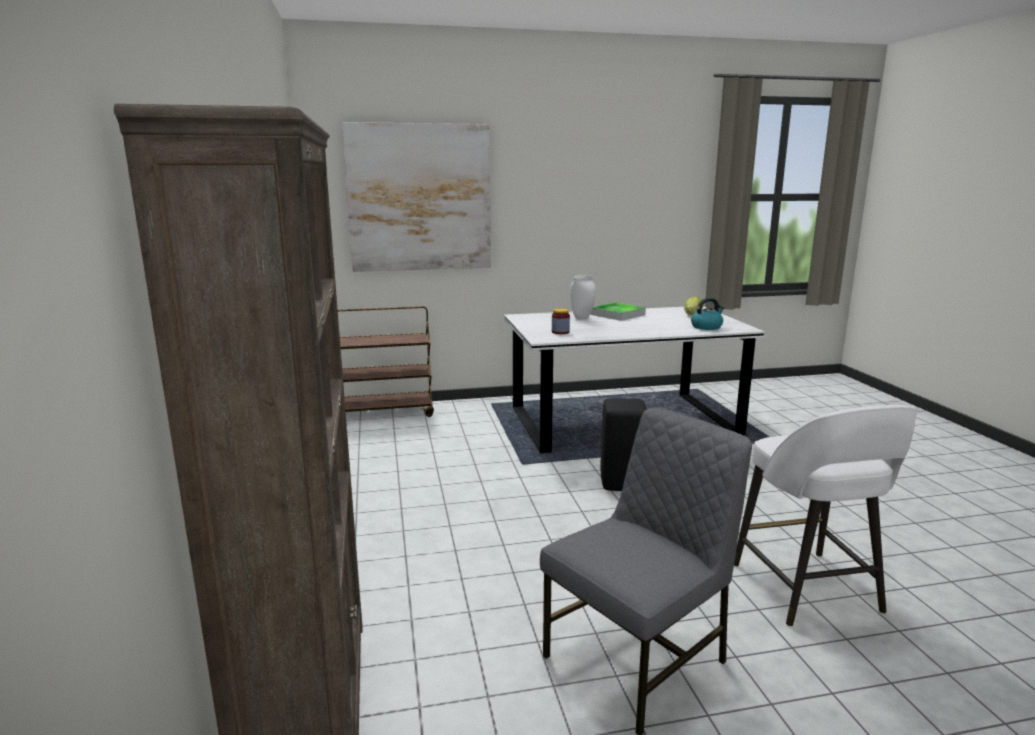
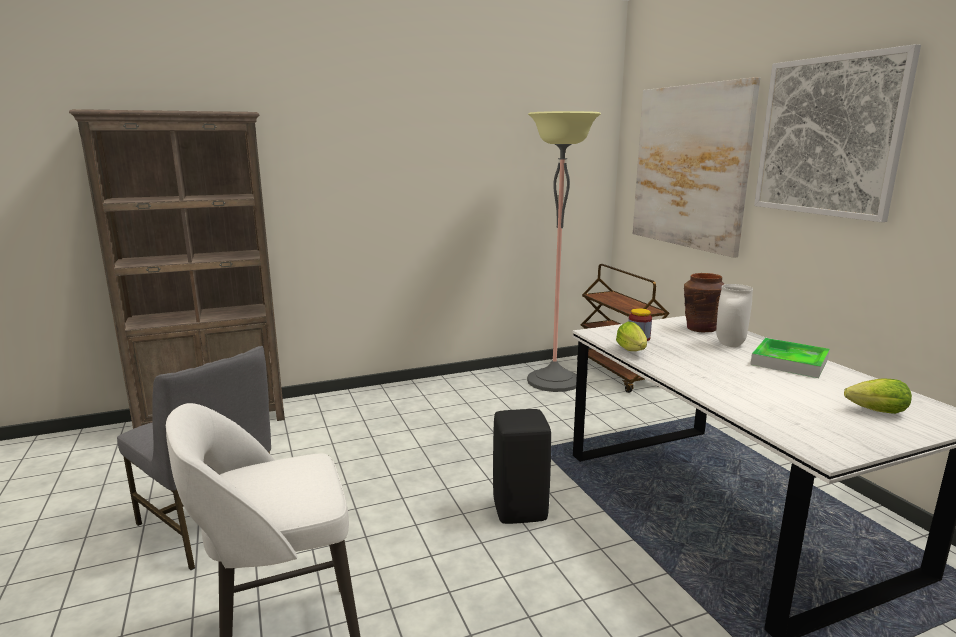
camera: 80 degrees right, 0 degrees up
kettle [691,298,724,330] -> none
none -> floor lamp [527,111,601,392]
none -> lettuce [616,322,647,351]
none -> brown vase [684,273,724,332]
none -> picture [754,44,921,222]

